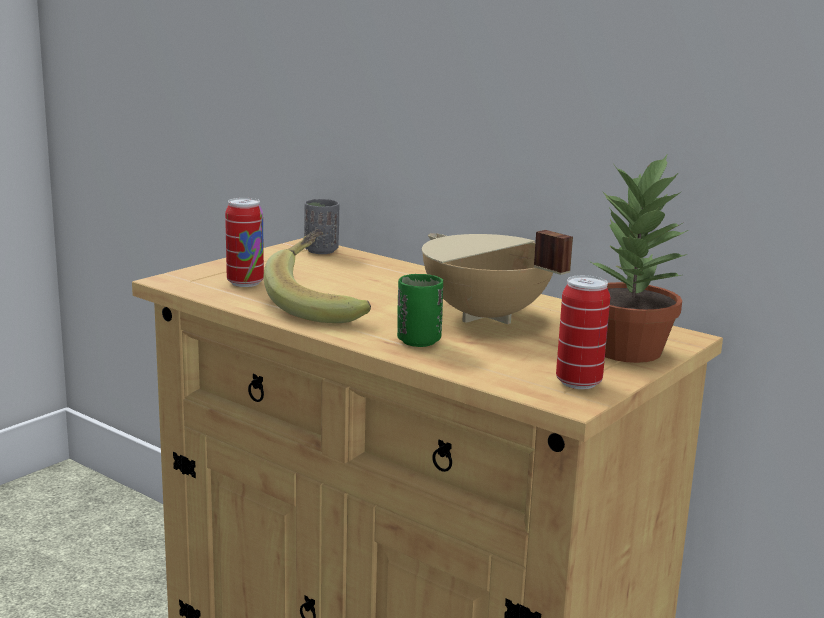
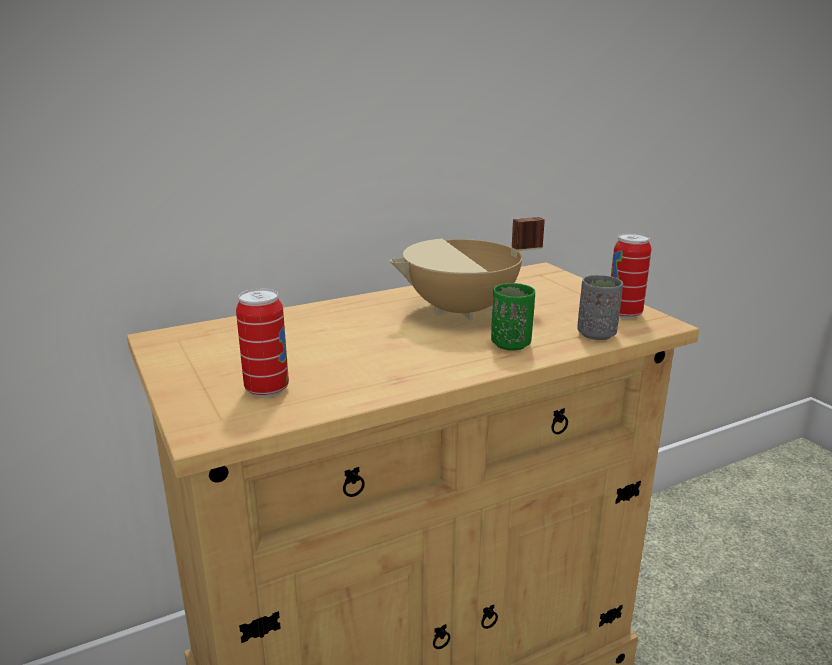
camera: 65 degrees left, 5 degrees up
banana [264,229,371,323] -> none
grey cup [304,199,339,254] -> grey cup moved to [577,275,623,340]
potted plant [589,155,688,363] -> none

